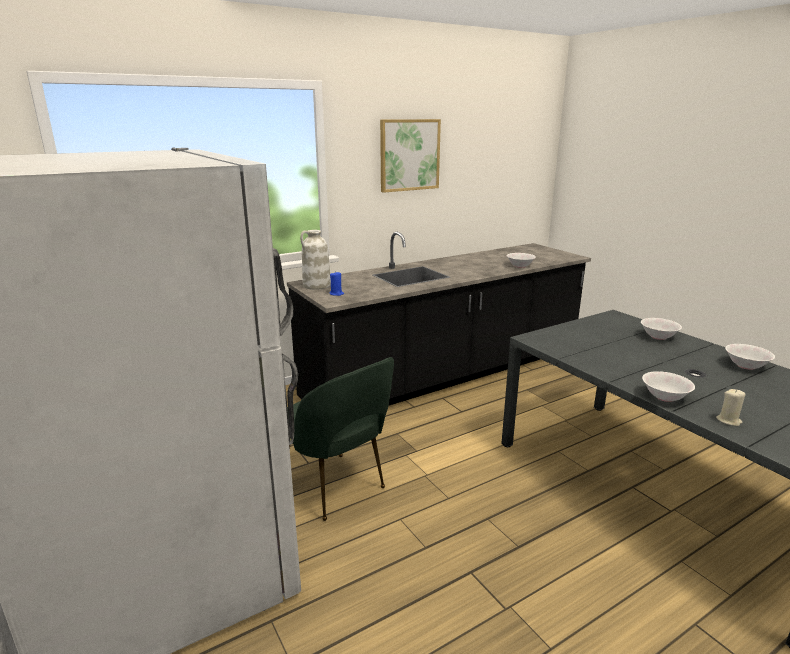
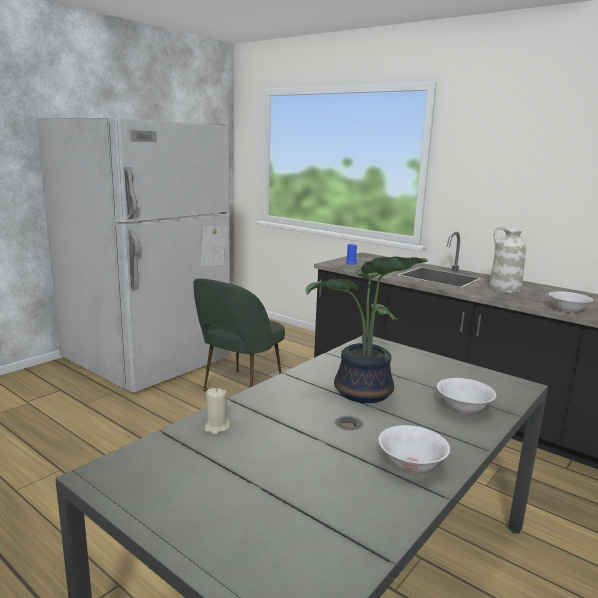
camera: 70 degrees right, 5 degrees down
white vase [300,230,331,290] -> white vase moved to [489,226,526,293]
picture [380,119,441,193] -> none
white bowl [642,371,695,402] -> none
none -> potted plant [305,256,428,403]

